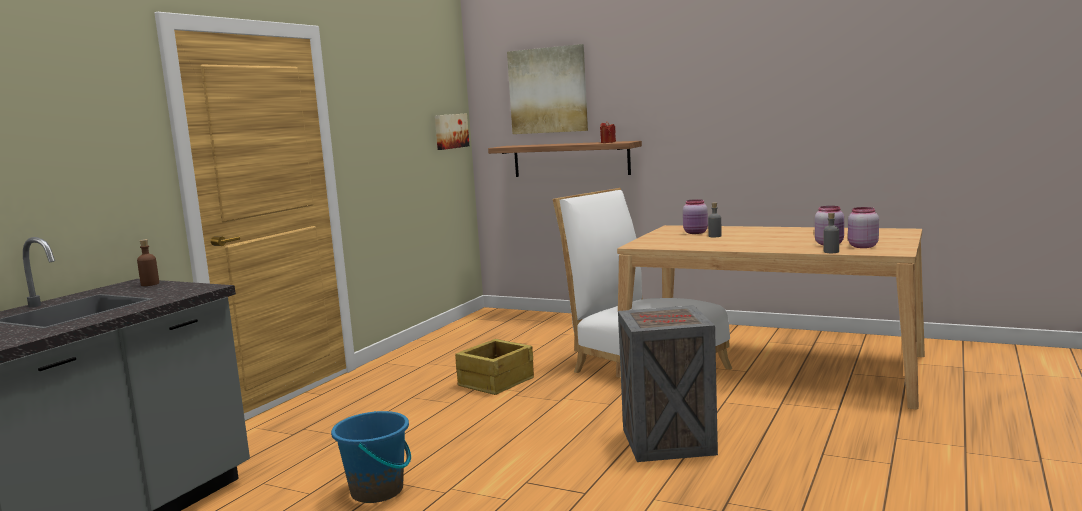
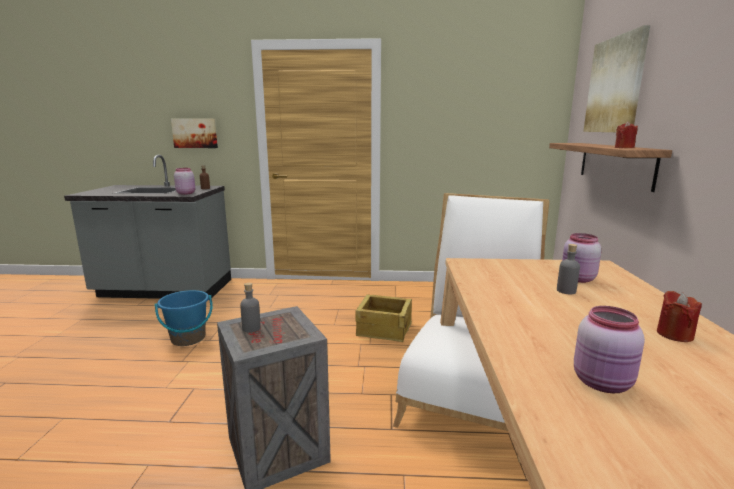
camera: 65 degrees right, 5 degrees up
picture [435,113,469,150] -> picture moved to [171,119,218,148]
grey bottle [823,213,839,253] -> grey bottle moved to [240,283,261,333]
pink jar [848,207,879,248] -> pink jar moved to [174,168,195,195]
none -> red candle [657,291,702,342]

